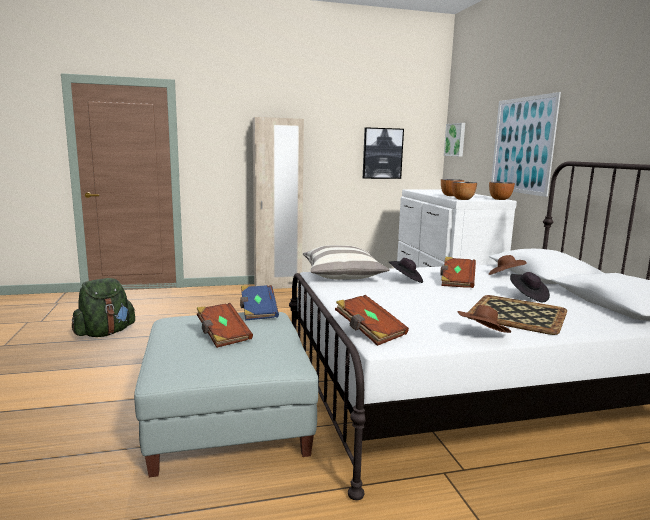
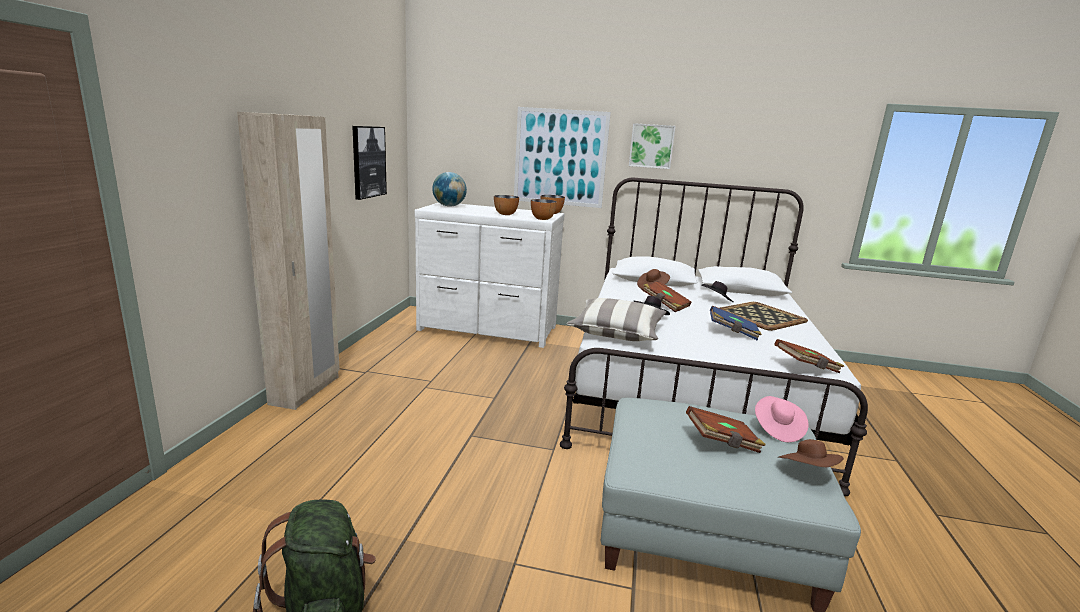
camera: 65 degrees left, 5 degrees up
blue book [240,285,279,320] -> blue book moved to [710,305,762,341]
picture [444,123,465,157] -> picture moved to [629,123,676,169]
brown hat [458,305,511,333] -> brown hat moved to [778,439,844,467]
none -> globe [432,172,467,207]
none -> pink hat [755,396,809,442]

